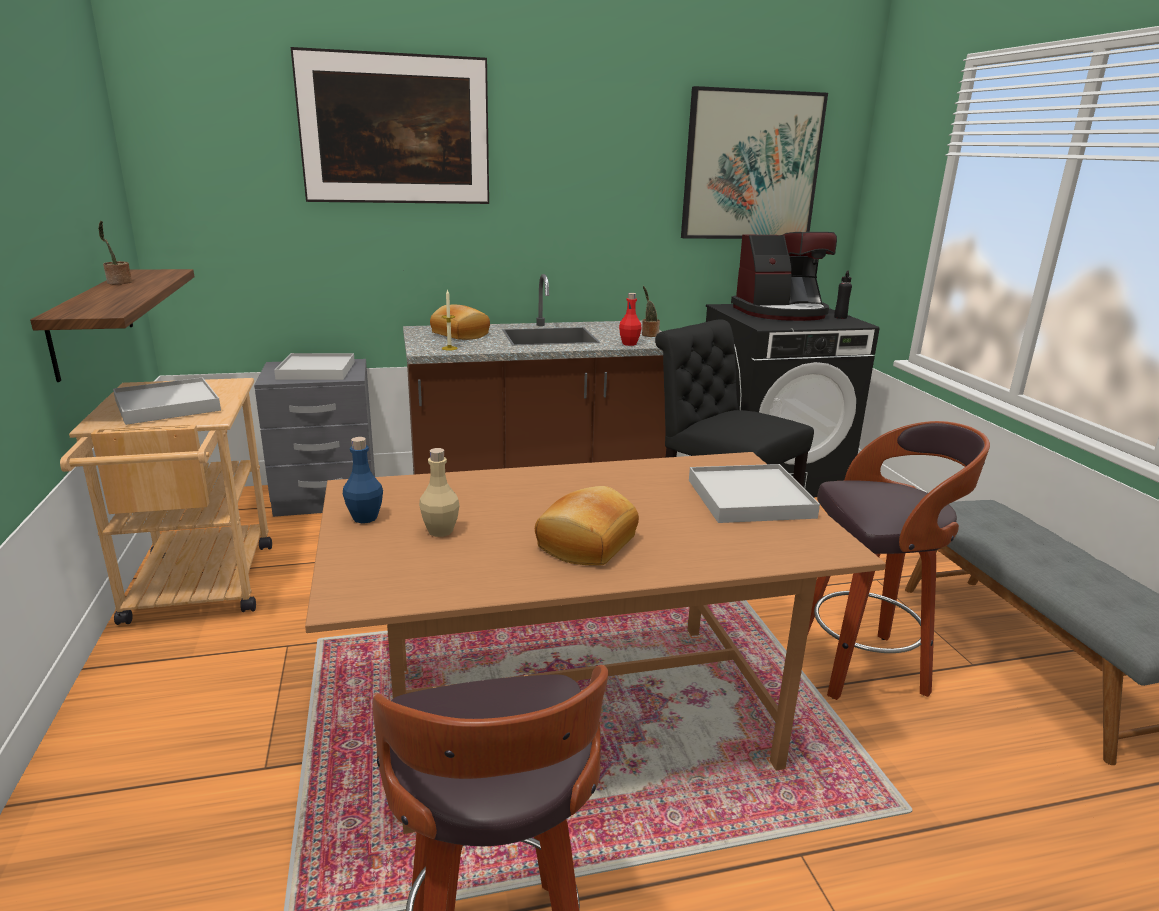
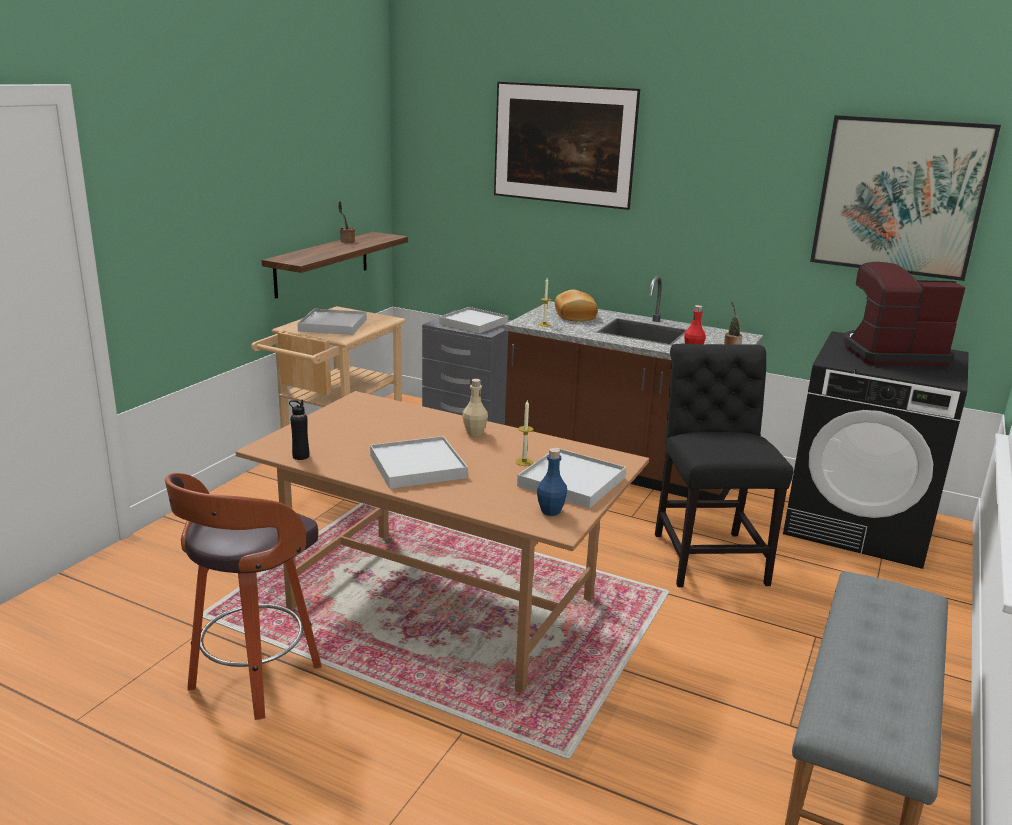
camera: 40 degrees right, 0 degrees up
blue bottle [343,437,383,523] -> blue bottle moved to [537,448,567,516]
beige bottle [419,448,460,537] -> beige bottle moved to [462,379,488,436]
bread [535,486,639,566] -> white tray [370,436,468,489]
coffee machine [731,232,837,321] -> coffee machine turned 150 degrees clockwise [843,262,965,367]
stool [808,421,990,700] -> none
black bottle [834,271,852,319] -> black bottle moved to [289,400,309,460]
none -> candle [515,400,534,466]

